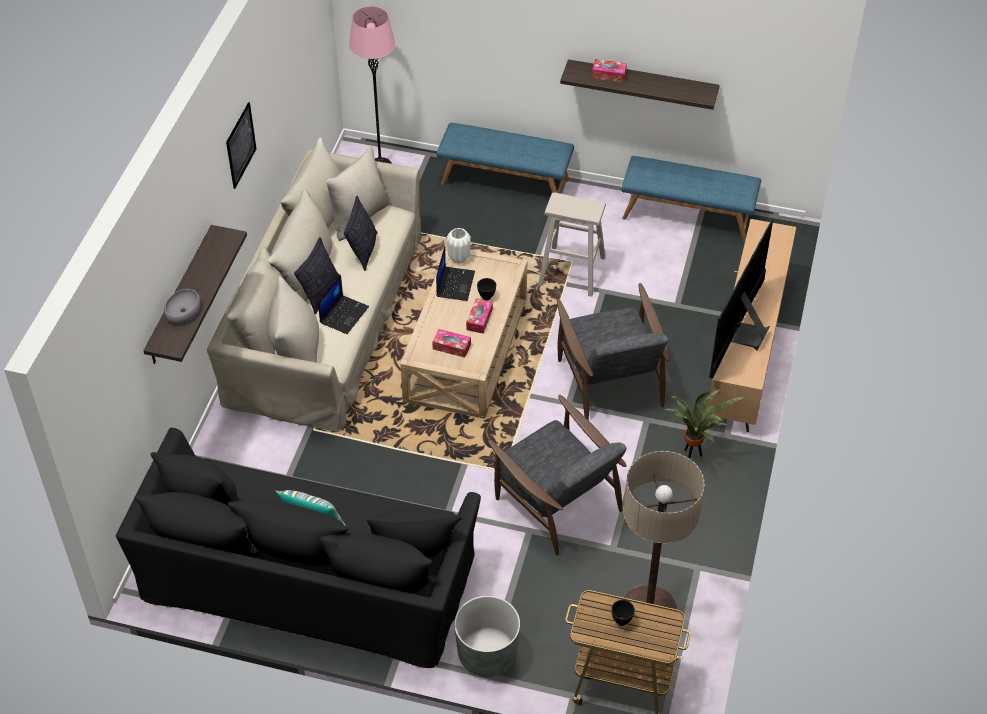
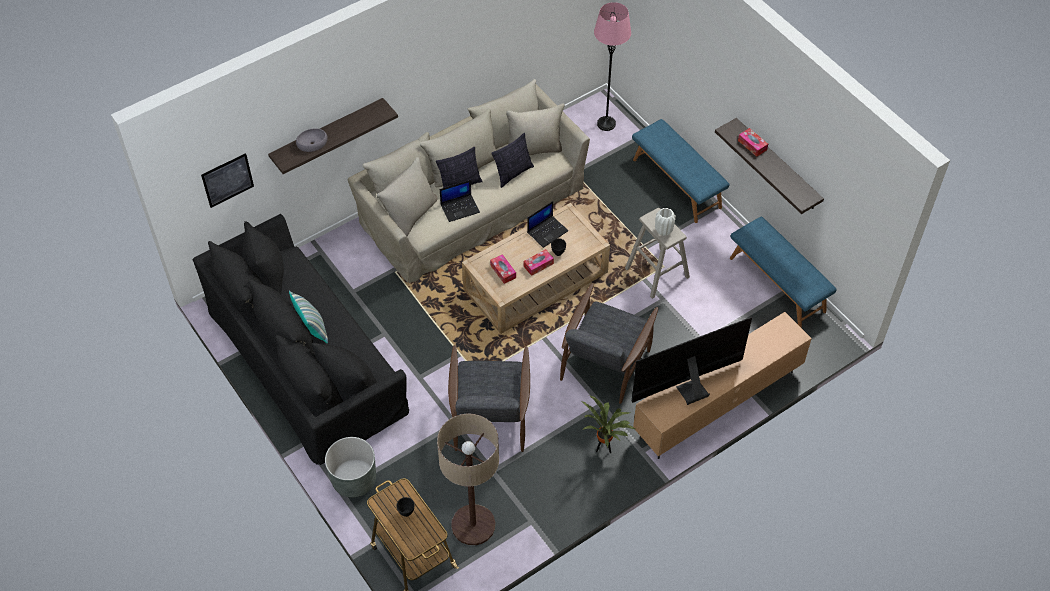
camera: 40 degrees right, 5 degrees up
picture [226,102,256,189] -> picture moved to [201,153,254,208]
white vase [447,228,471,263] -> white vase moved to [655,208,676,236]

